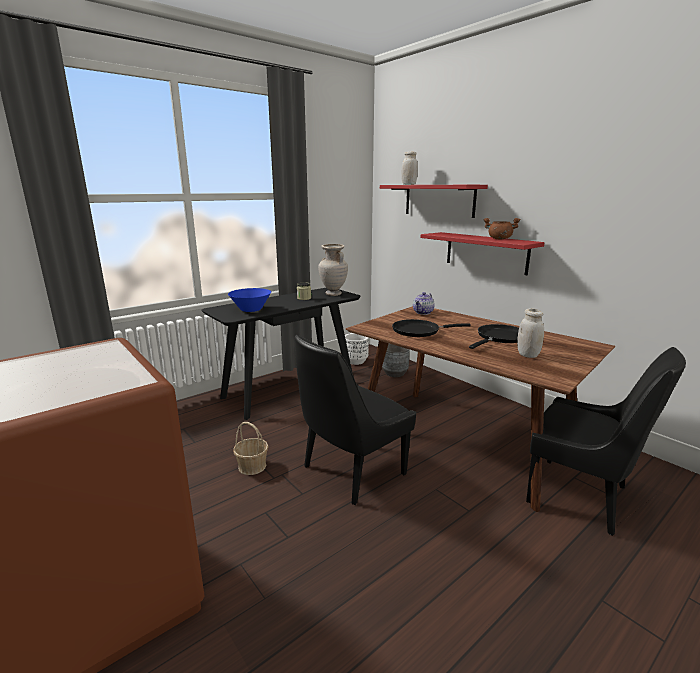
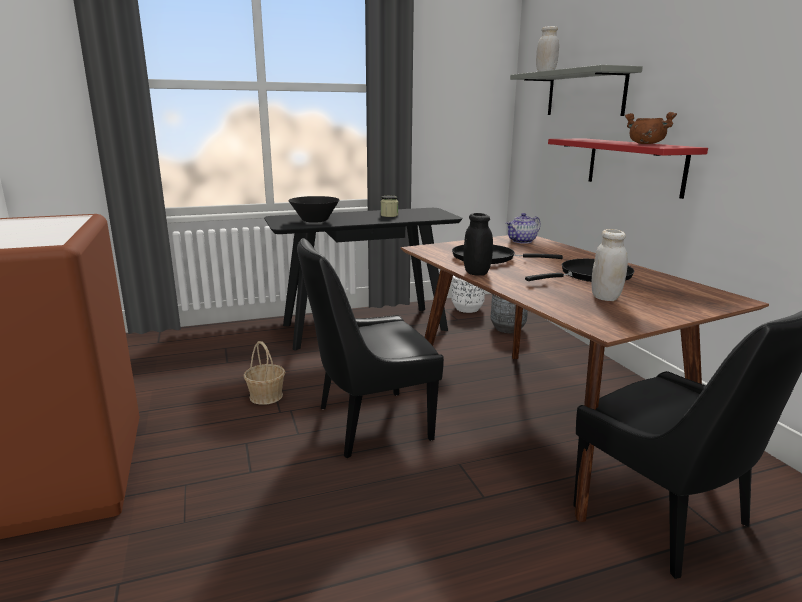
camera: 20 degrees right, 0 degrees up
blue bowl [228,288,271,312] -> black bowl [288,196,340,223]
beige vase [318,244,348,296] -> none
red shelf [380,185,488,218] -> grey shelf [510,65,643,116]
none -> black jar [463,213,493,276]

